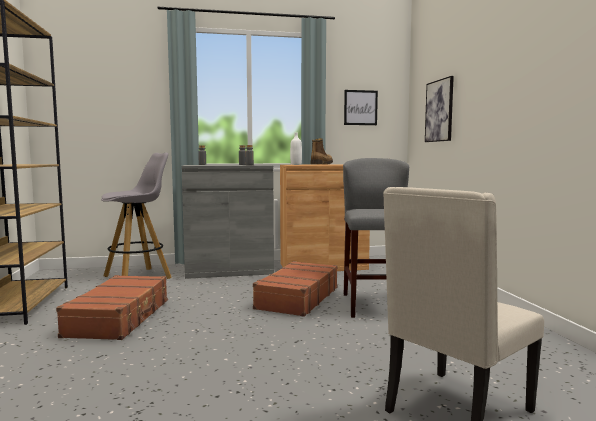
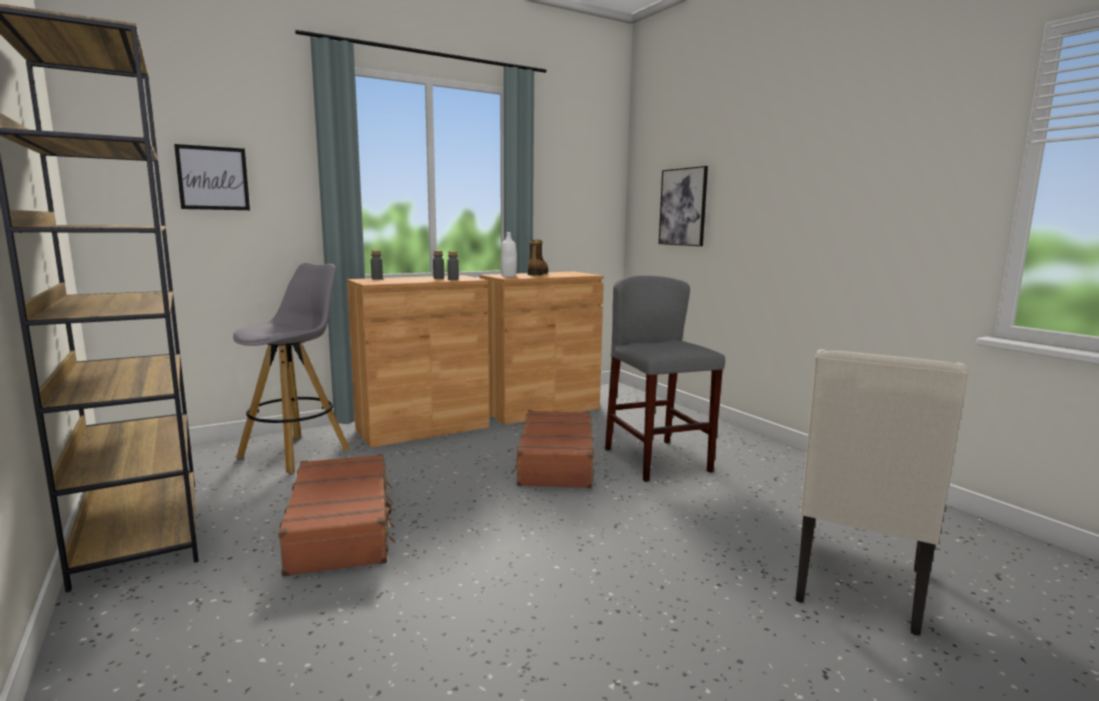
camera: 20 degrees left, 5 degrees up
grey cabinet [182,165,274,279] -> brown cabinet [347,275,489,448]
picture [344,90,378,125] -> picture moved to [174,144,250,210]

